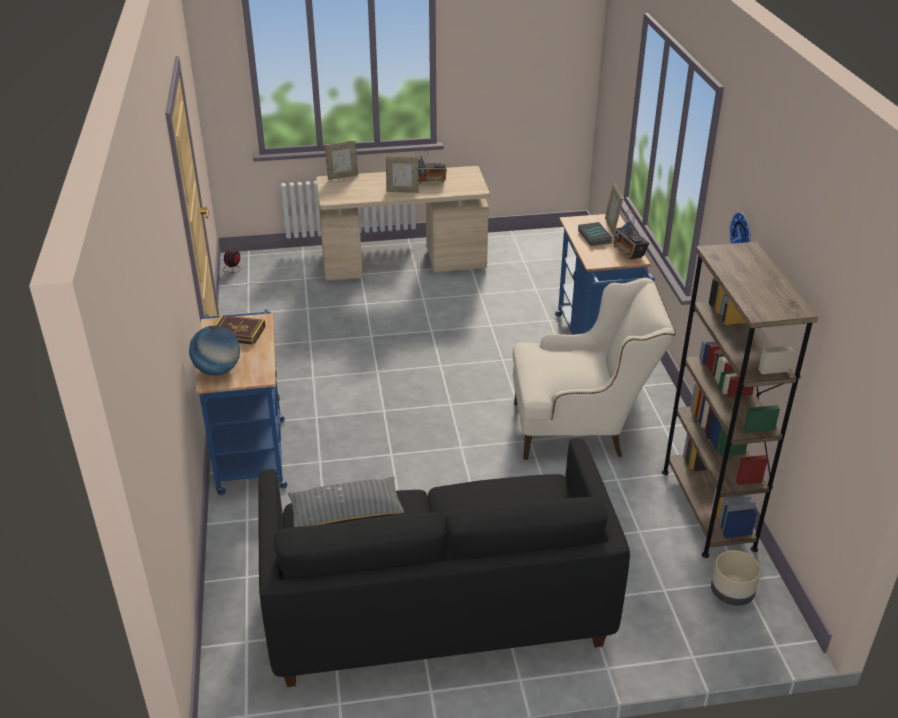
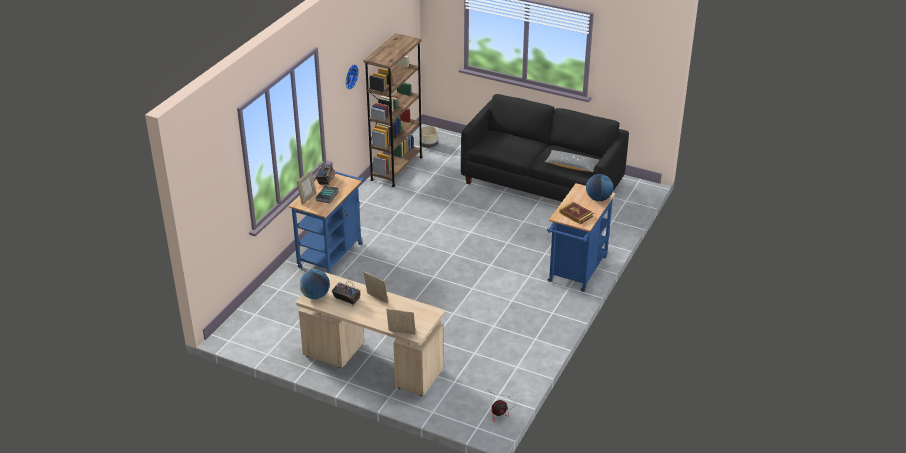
camera: 145 degrees left, 0 degrees up
beige armchair [513,277,676,460] -> none
none -> globe [299,269,330,299]

